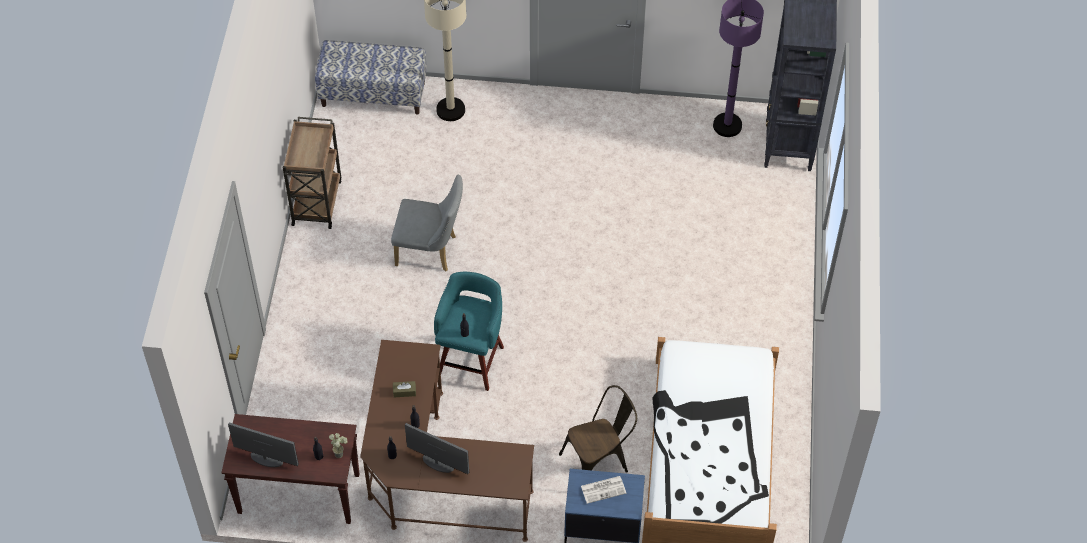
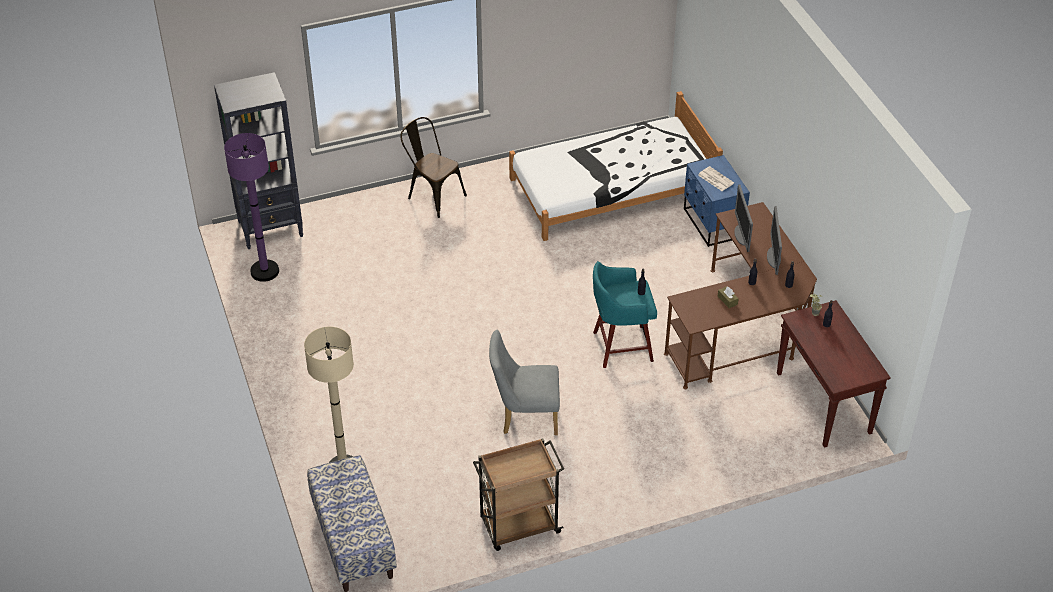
camera: 115 degrees left, 10 degrees down
monitor [228,422,299,467] -> monitor moved to [734,185,753,252]
grey chair [391,175,463,271] -> grey chair turned 75 degrees counterclockwise [489,330,560,435]
brown chair [559,385,637,473] -> brown chair moved to [400,117,467,218]

